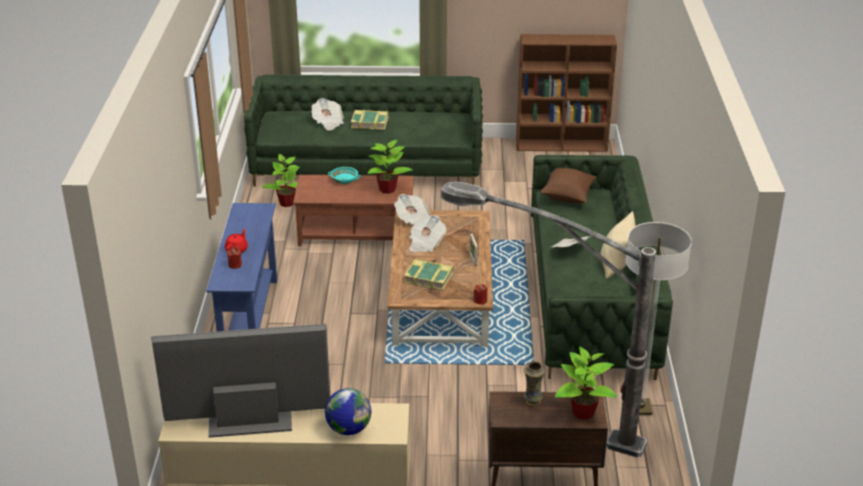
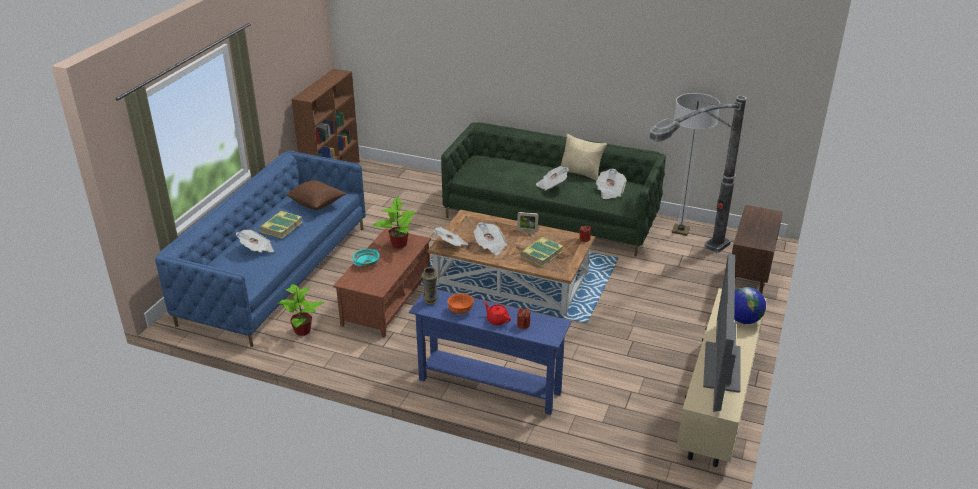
camera: 70 degrees left, 0 degrees up
green sofa [244,75,483,186] -> blue sofa [155,151,366,347]
vase [524,361,544,406] -> vase moved to [421,267,438,304]
brown pillow [541,168,597,203] -> brown pillow moved to [286,180,346,210]
potted plant [555,346,617,420] -> none
none -> orange bowl [447,293,474,314]
none -> newspaper [596,169,627,199]

